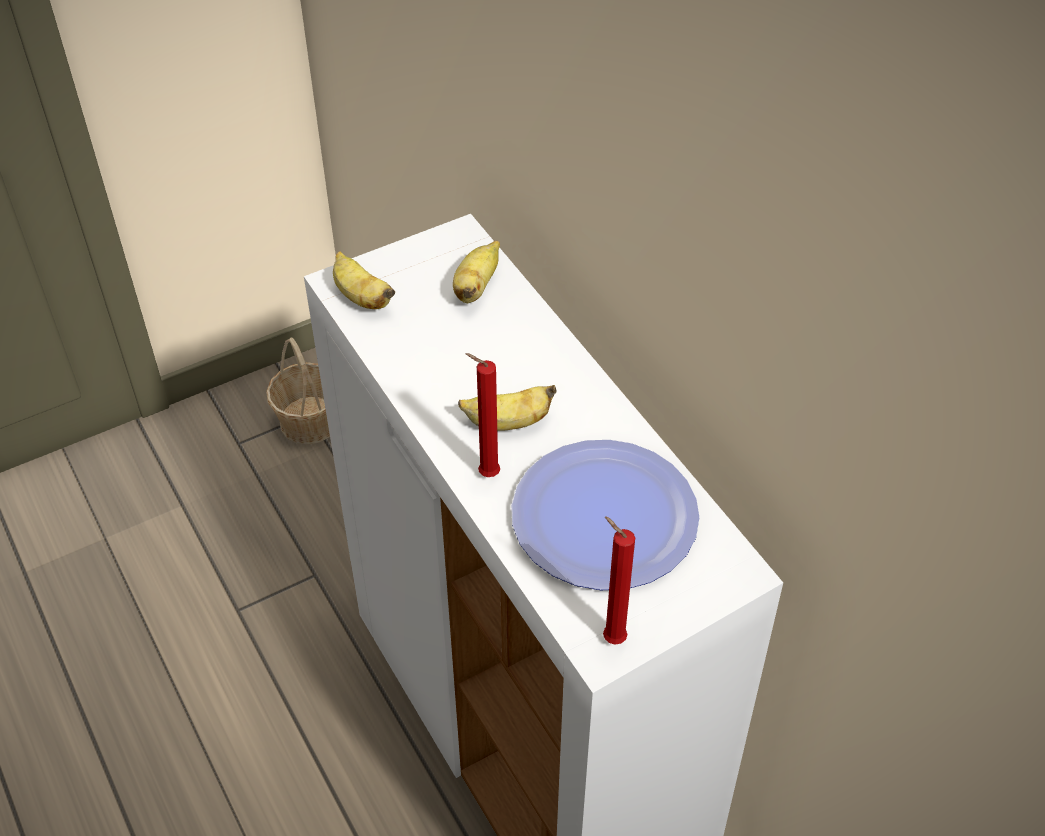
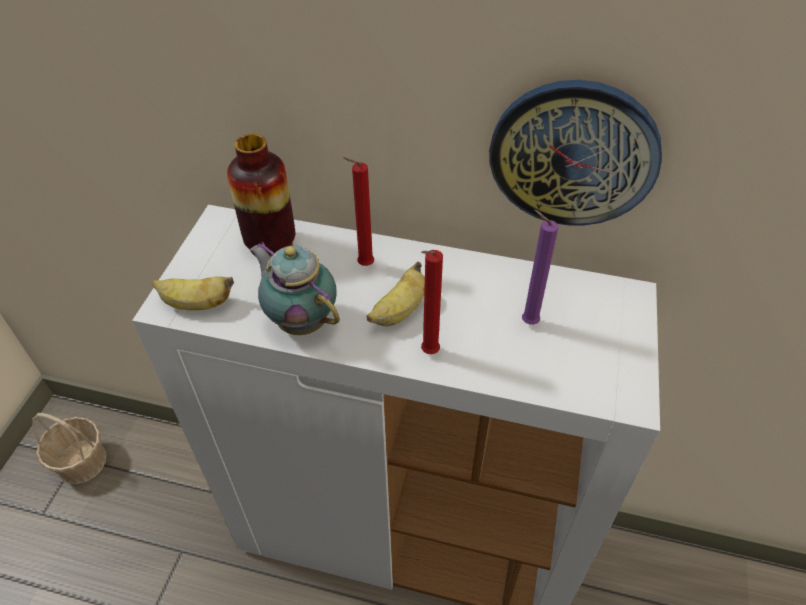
camera: 45 degrees left, 0 degrees up
banana [453,240,500,303] -> vase [227,134,295,257]
plate [511,440,700,590] -> purple candle [522,210,558,325]
red candle [603,516,635,645] -> red candle moved to [343,157,374,266]
none -> teapot [250,242,340,335]
none -> wall clock [489,80,662,226]

